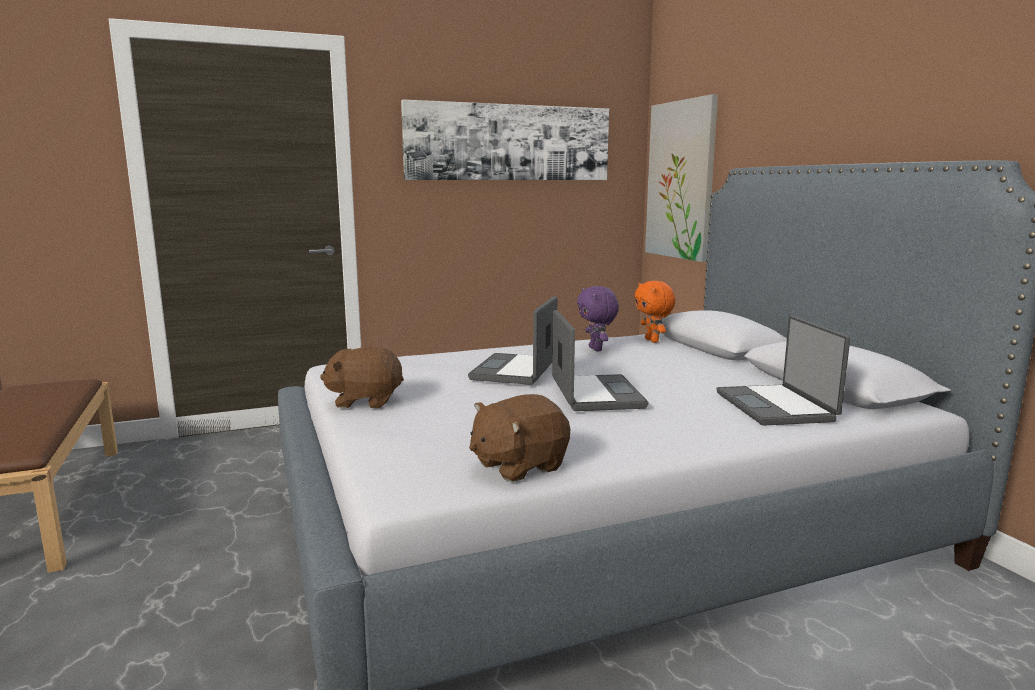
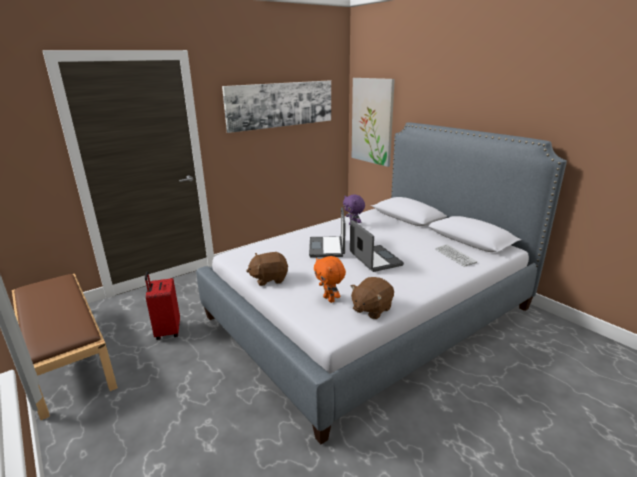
camera: 15 degrees left, 10 degrees up
orange plush toy [634,281,675,343] -> orange plush toy moved to [314,256,346,303]
laptop [717,316,850,426] -> keyboard [435,244,477,267]
none -> red suitcase [145,271,180,340]

